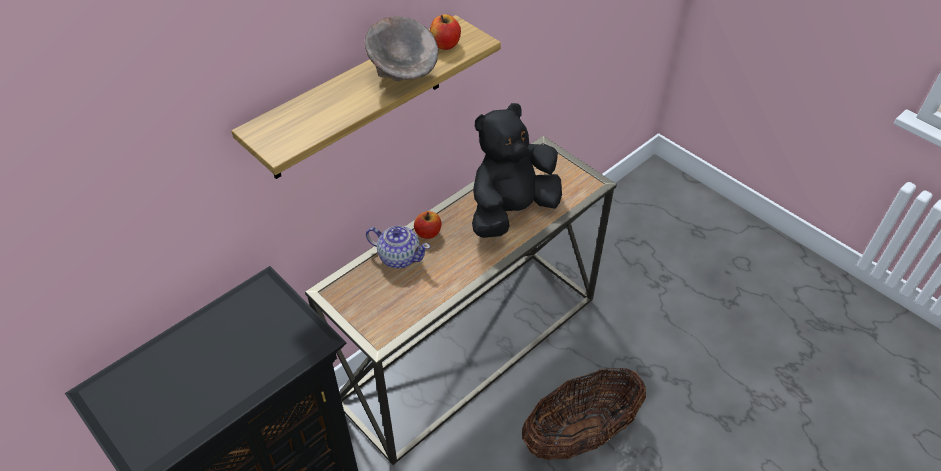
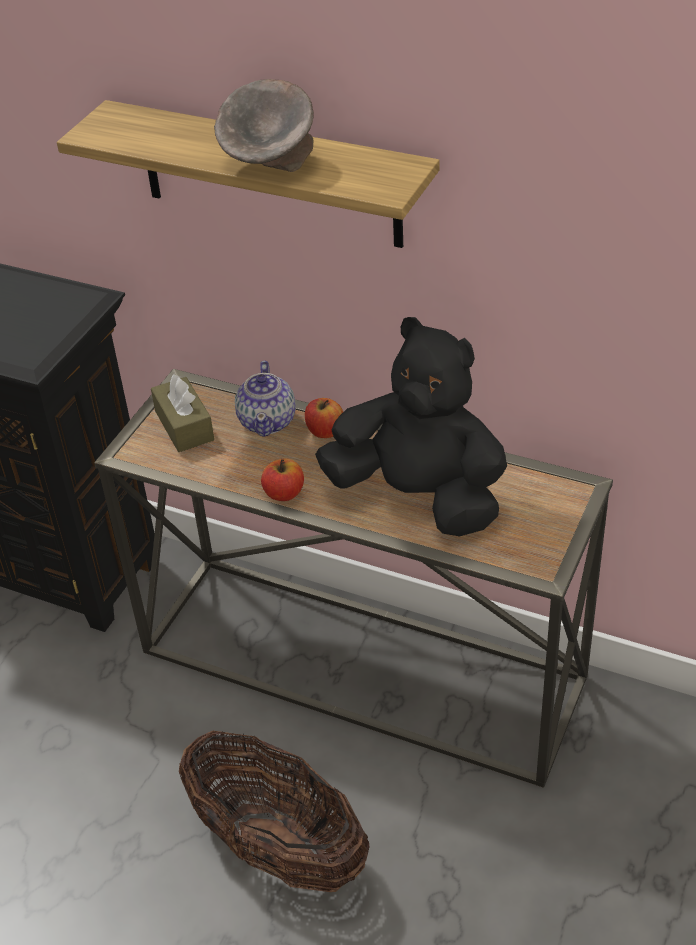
camera: 70 degrees right, 5 degrees down
apple [430,14,461,50] -> apple moved to [261,458,304,501]
none -> brown tissue box [151,374,214,452]

